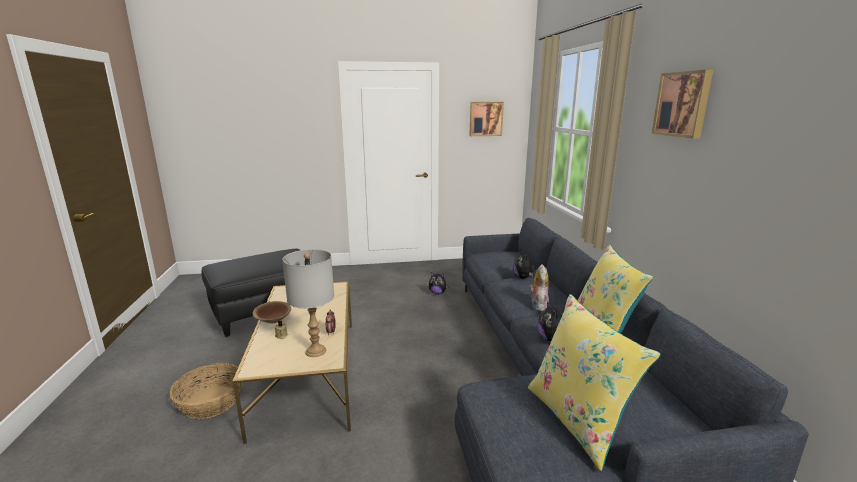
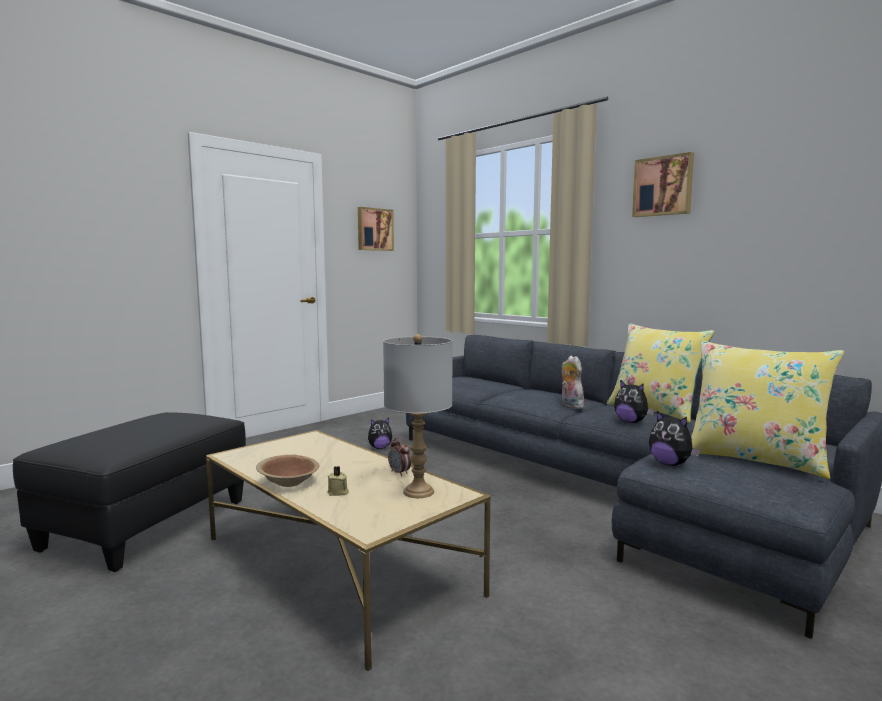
camera: 35 degrees left, 10 degrees down
basket [169,363,242,419] -> none
plush toy [513,250,536,279] -> plush toy moved to [649,411,700,466]

